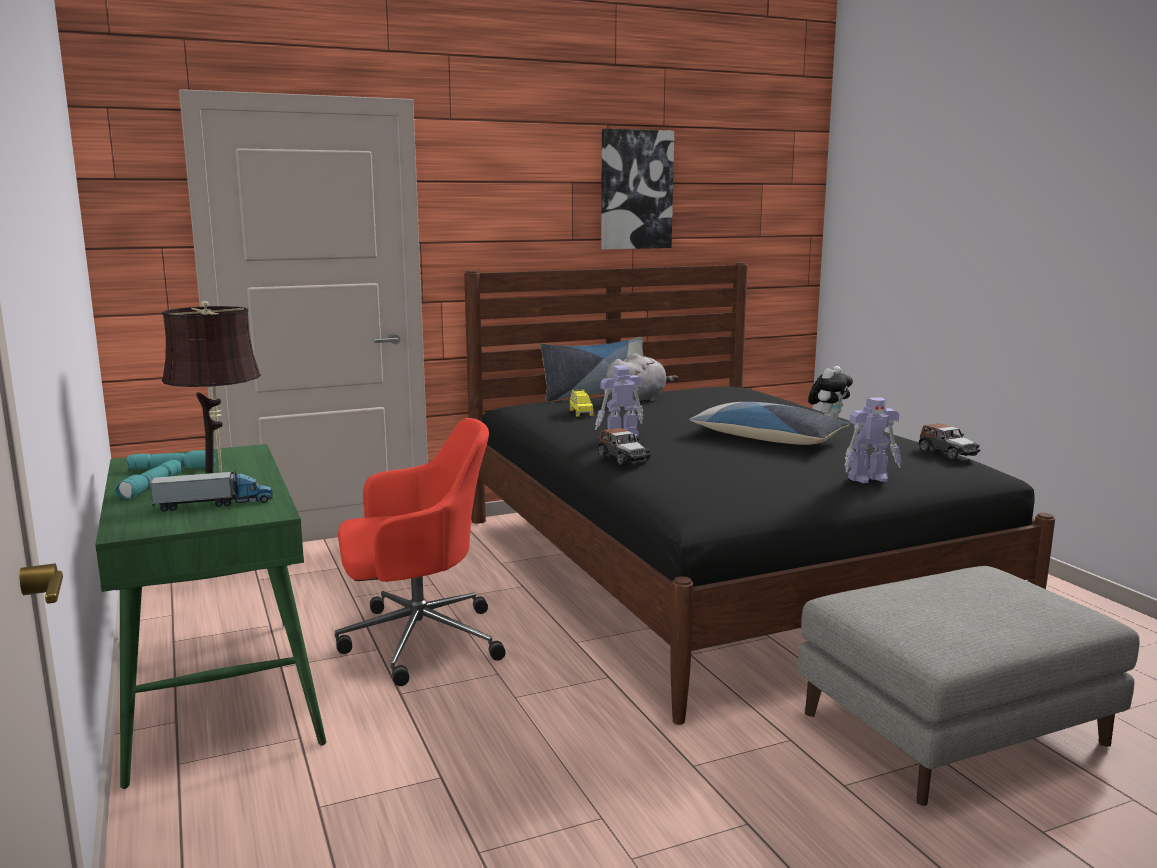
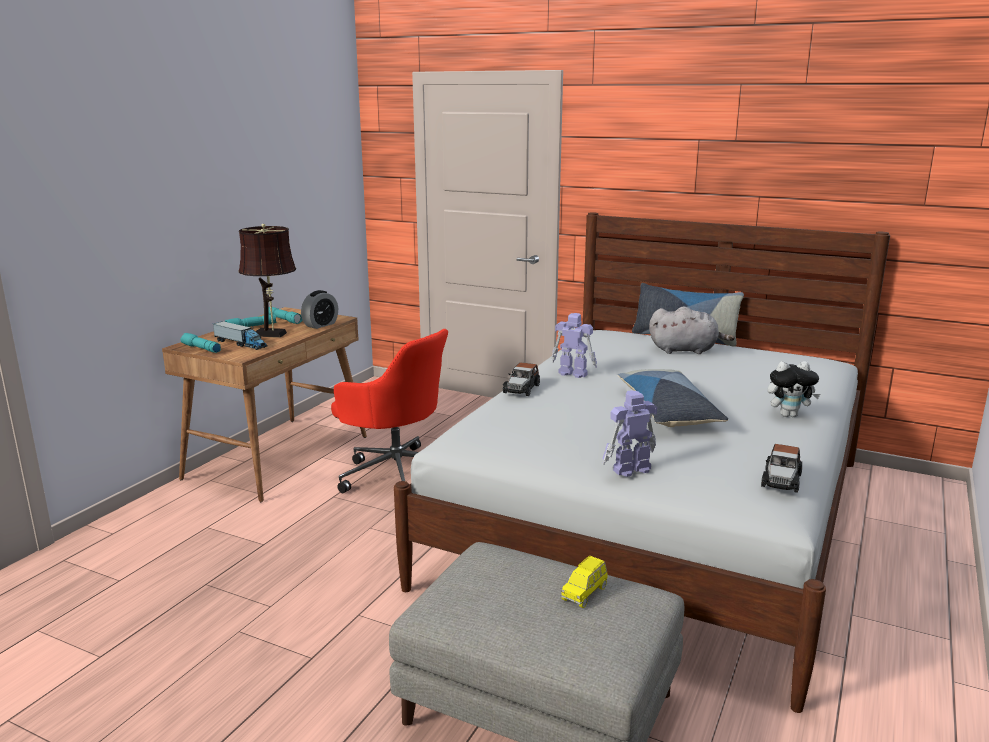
camera: 50 degrees right, 5 degrees up
green desk [95,444,326,789] -> brown desk [162,307,367,502]
black bed [464,262,1055,725] -> white bed [394,212,890,713]
yellow toy car [570,390,594,417] -> yellow toy car moved to [561,555,608,608]
picture [601,129,674,249] -> none
toy robot [845,397,901,483] -> toy robot turned 120 degrees clockwise [602,390,657,477]
none -> turquoise flashlight [180,333,221,353]
none -> alarm clock [301,290,338,329]

